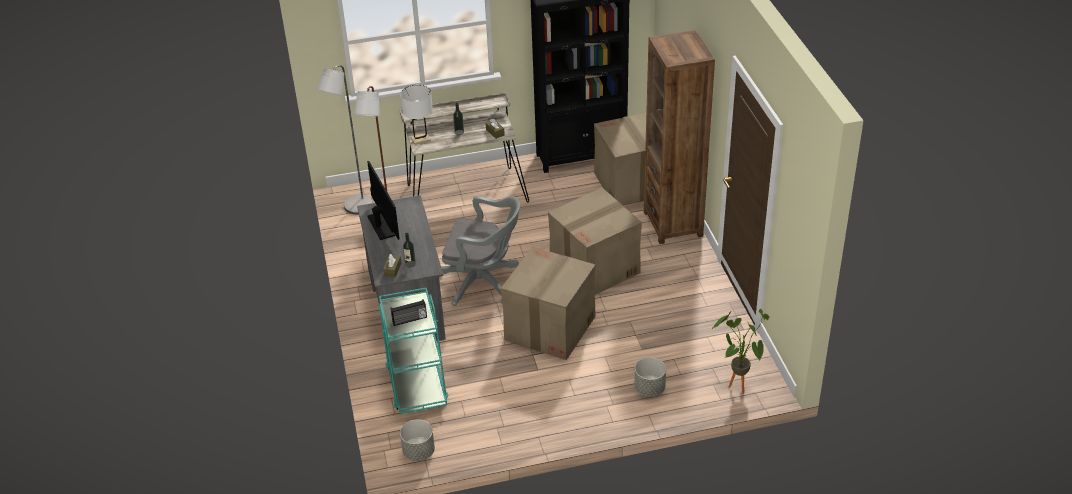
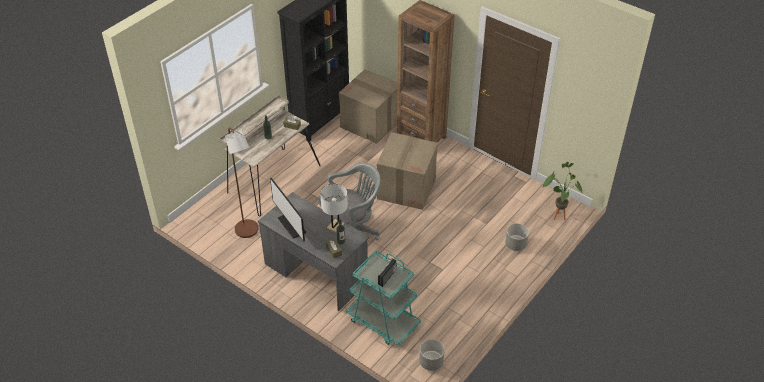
camera: 40 degrees left, 5 degrees up
grey floor lamp [317,65,373,214] -> none
monitor [367,161,400,240] -> monitor turned 150 degrees counterclockwise [270,178,306,241]
white table lamp [400,85,433,145] -> white table lamp moved to [320,184,348,233]
cardboard box [501,247,596,360] -> none

